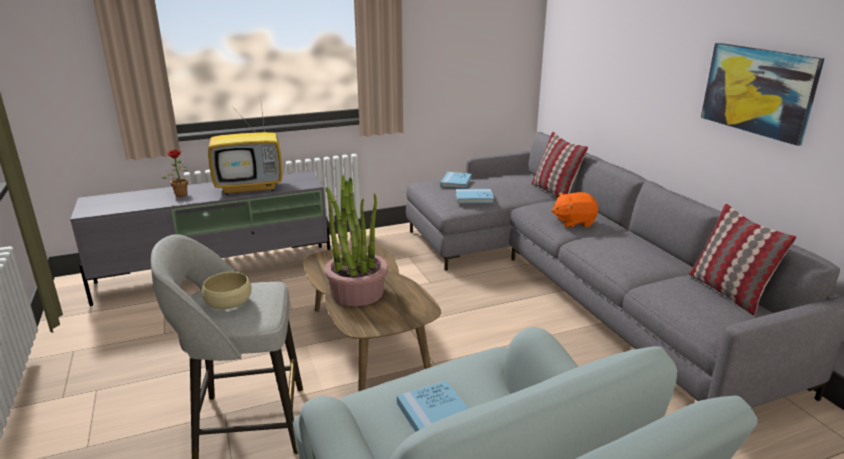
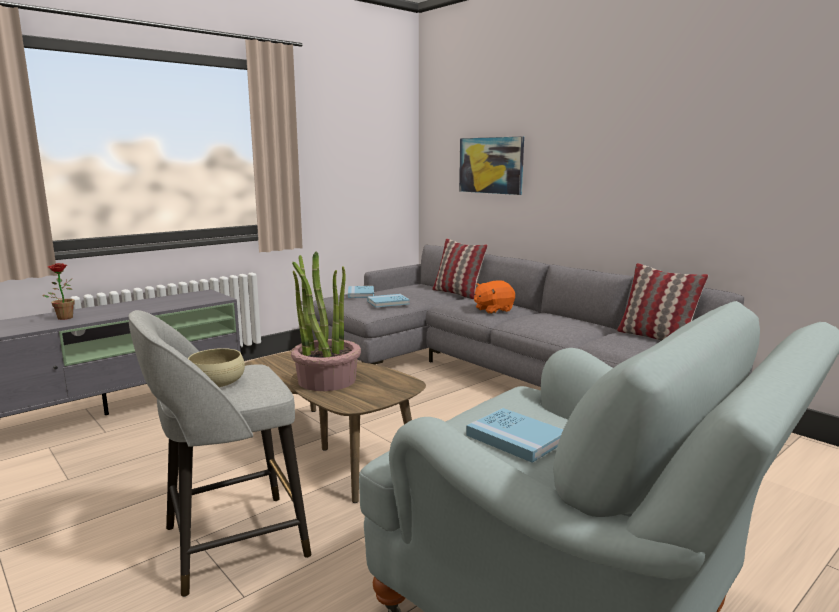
camera: 20 degrees left, 10 degrees down
television [208,104,283,195] -> none
picture [701,43,824,146] -> picture moved to [459,136,524,195]

